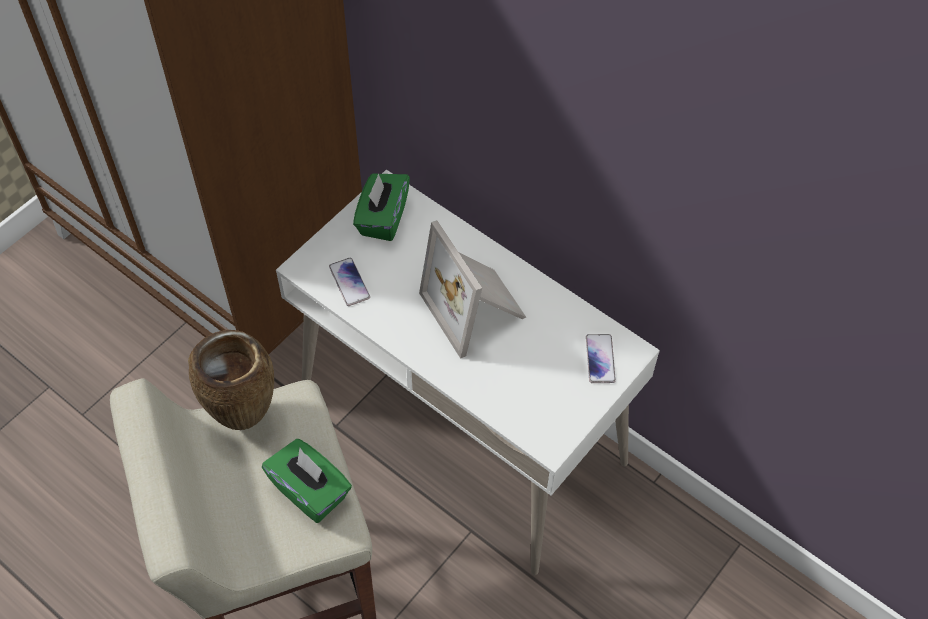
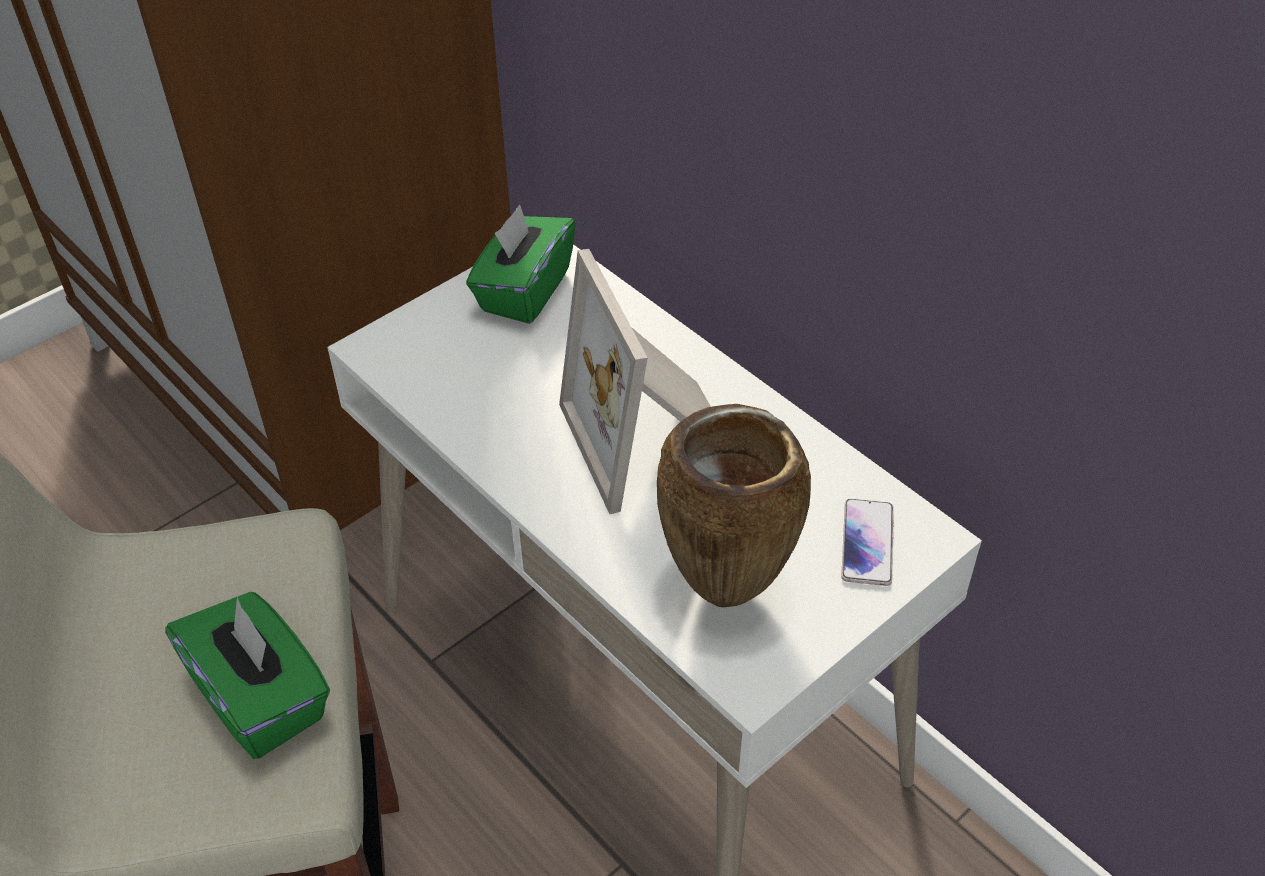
camera: 10 degrees right, 10 degrees down
brown vase [188,330,274,430] -> brown vase moved to [657,404,811,607]
phone [329,258,370,306] -> none

